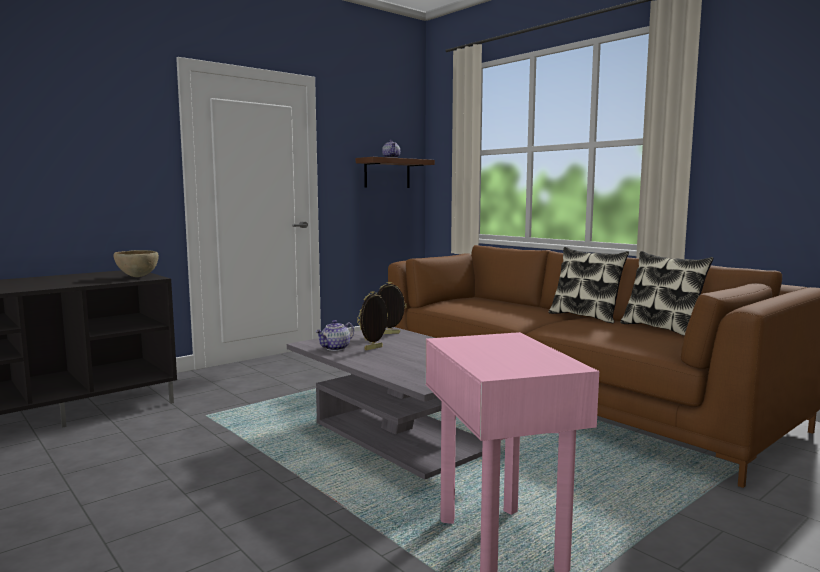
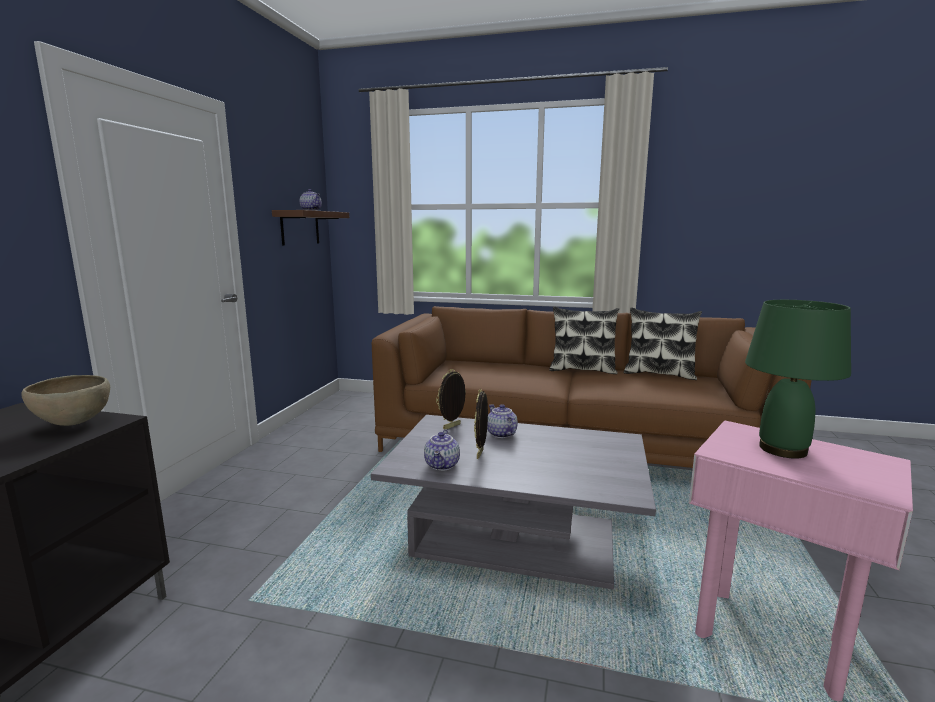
camera: 35 degrees left, 5 degrees up
none -> teapot [487,404,518,438]
none -> green table lamp [745,300,851,459]

